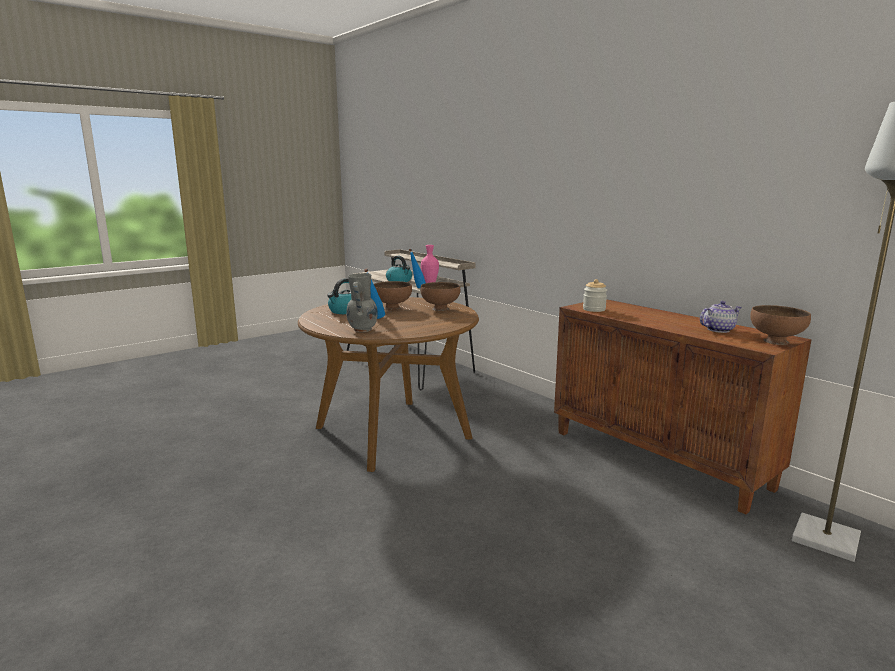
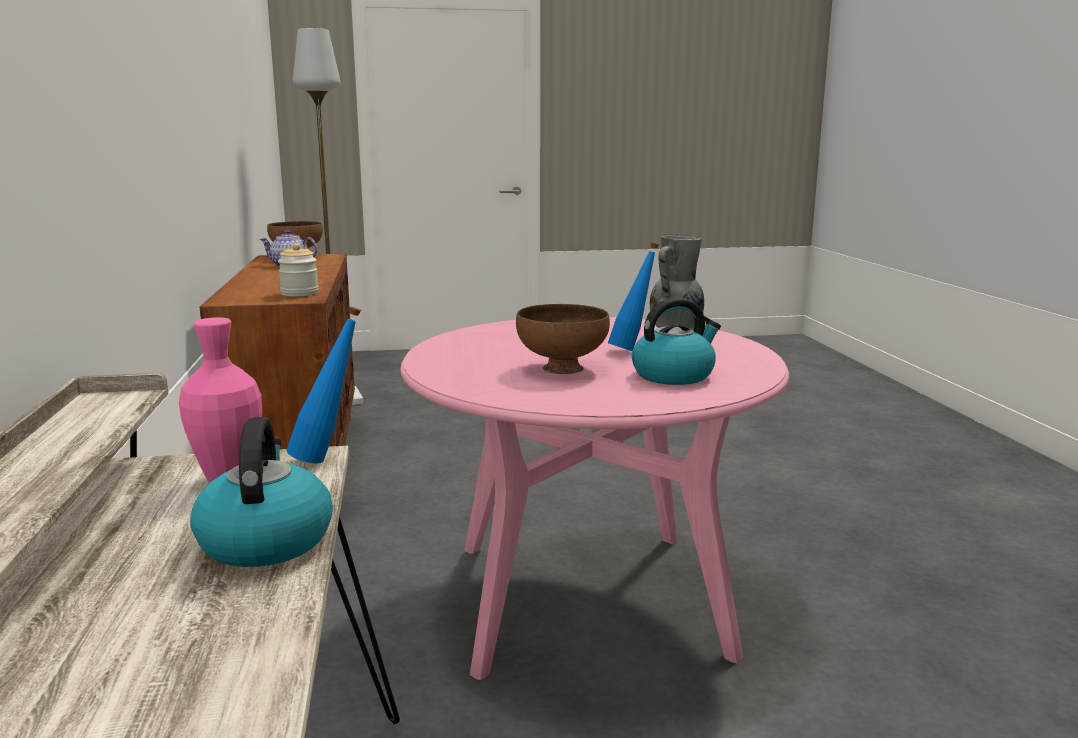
camera: 150 degrees left, 0 degrees up
brown dining table [298,297,479,472] -> pink dining table [400,317,789,680]
brown bowl [421,282,460,311] -> none

